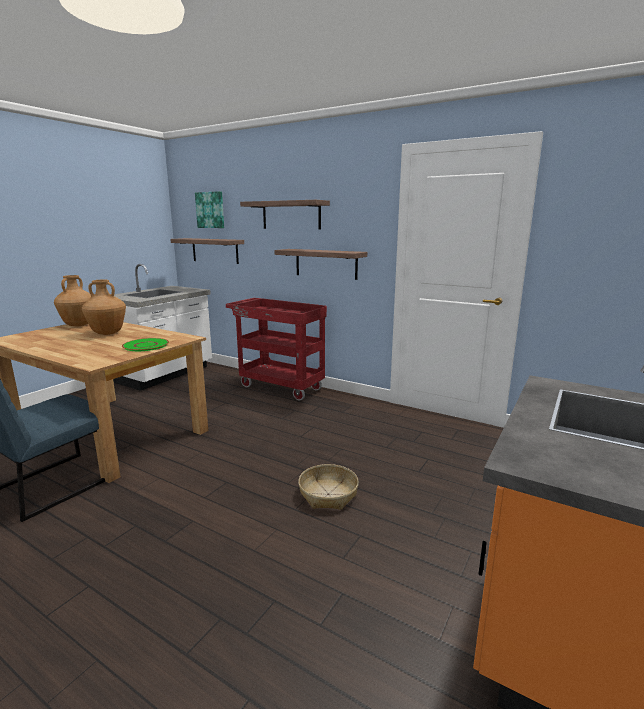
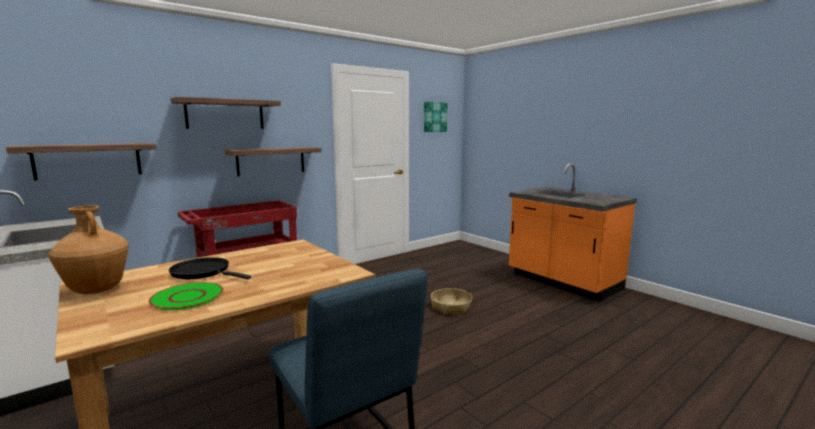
camera: 70 degrees left, 5 degrees down
brown vase [82,279,126,335] -> black frying pan [169,257,251,279]
green plate [122,338,169,351] -> green plate moved to [149,282,223,310]
picture [195,191,224,228] -> picture moved to [424,102,447,132]

